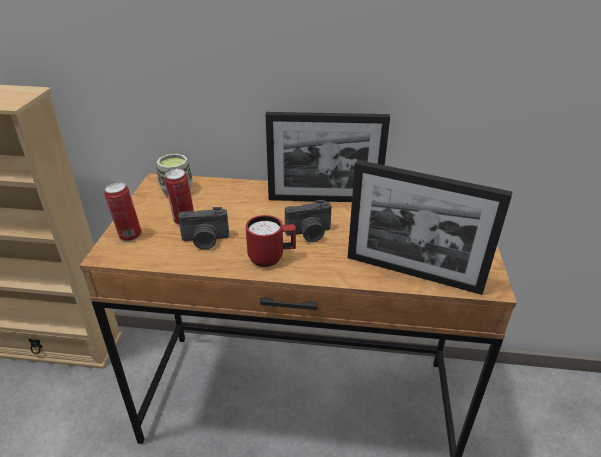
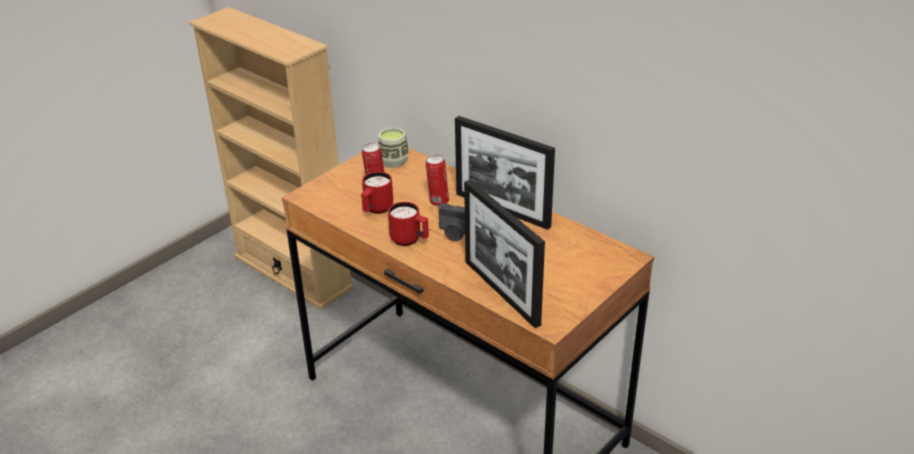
camera: 35 degrees right, 0 degrees up
can [104,182,142,241] -> can moved to [426,155,449,206]
camera [178,207,229,250] -> red mug [361,172,393,214]

